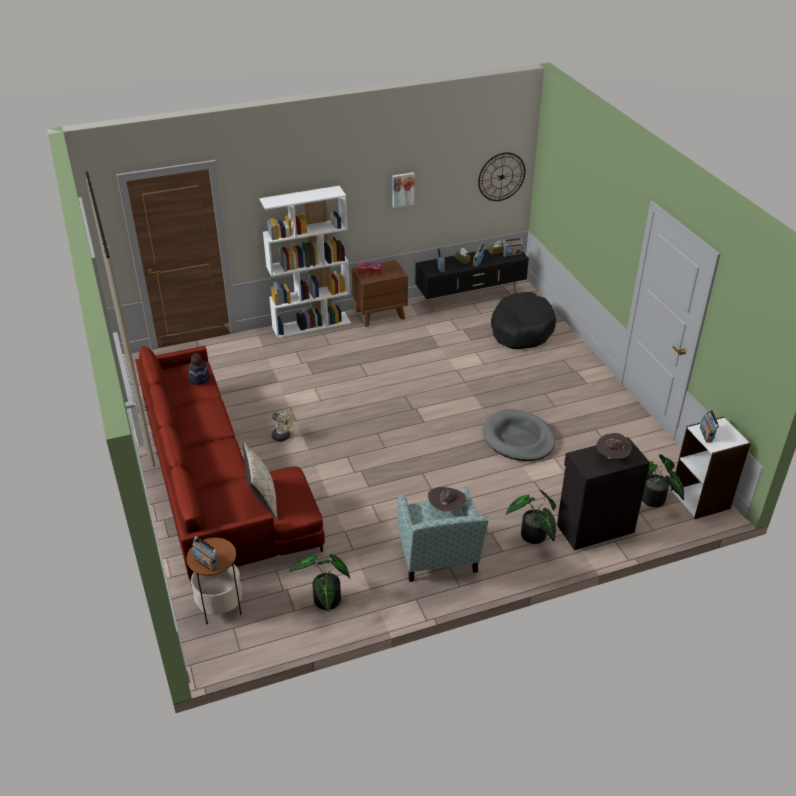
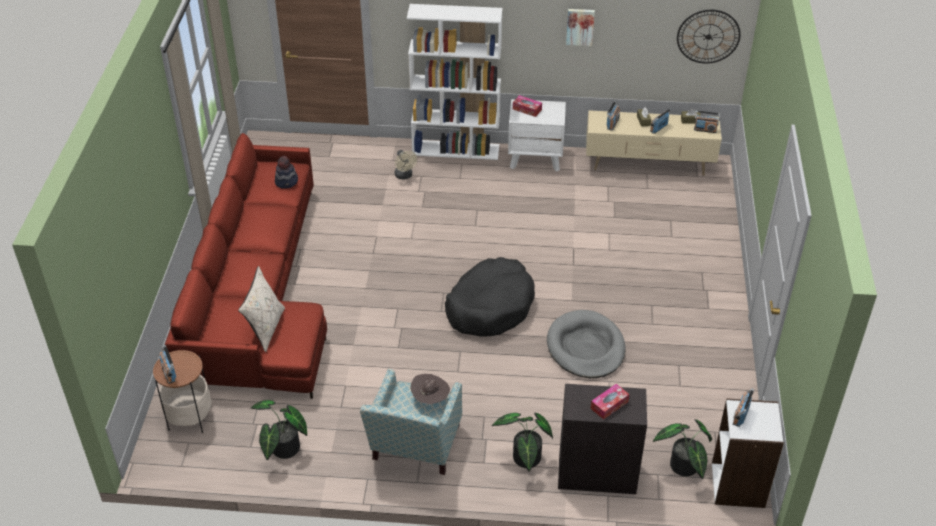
camera: 25 degrees right, 5 degrees up
beige fan [272,411,295,442] -> beige fan moved to [395,150,417,179]
brown nightstand [352,260,408,327] -> white nightstand [508,99,566,171]
black tv stand [415,249,529,311] -> beige tv stand [586,110,722,176]
black dog bed [491,292,556,349] -> black dog bed moved to [445,257,535,337]
brown hat [596,433,631,459] -> tissue box [591,384,629,420]

